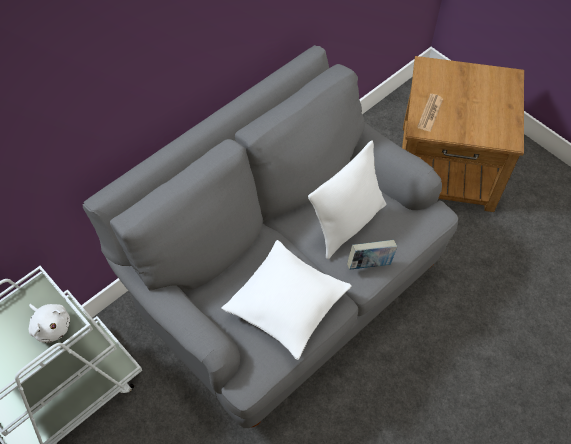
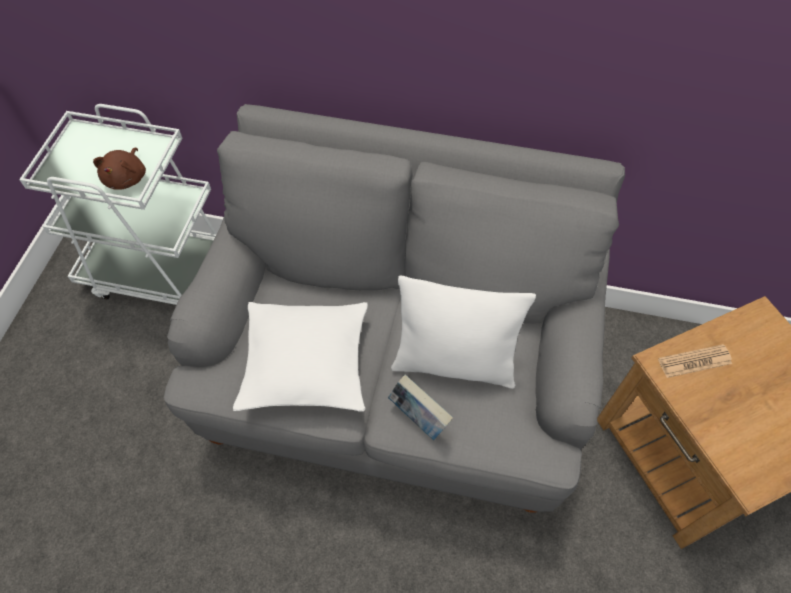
camera: 55 degrees right, 0 degrees up
white plush toy [29,304,70,343] -> brown plush toy [93,148,146,190]

